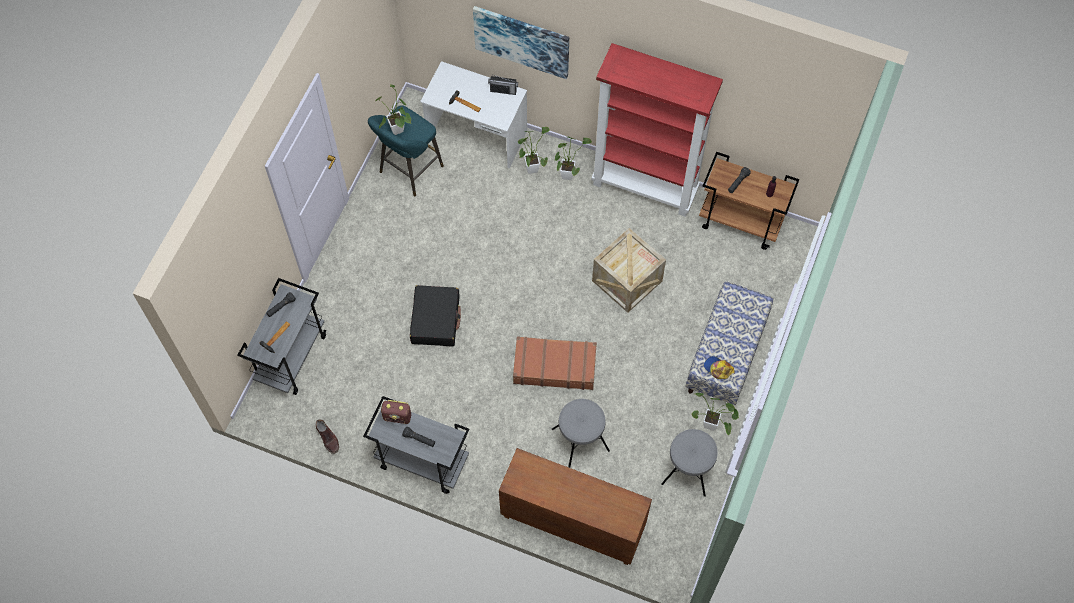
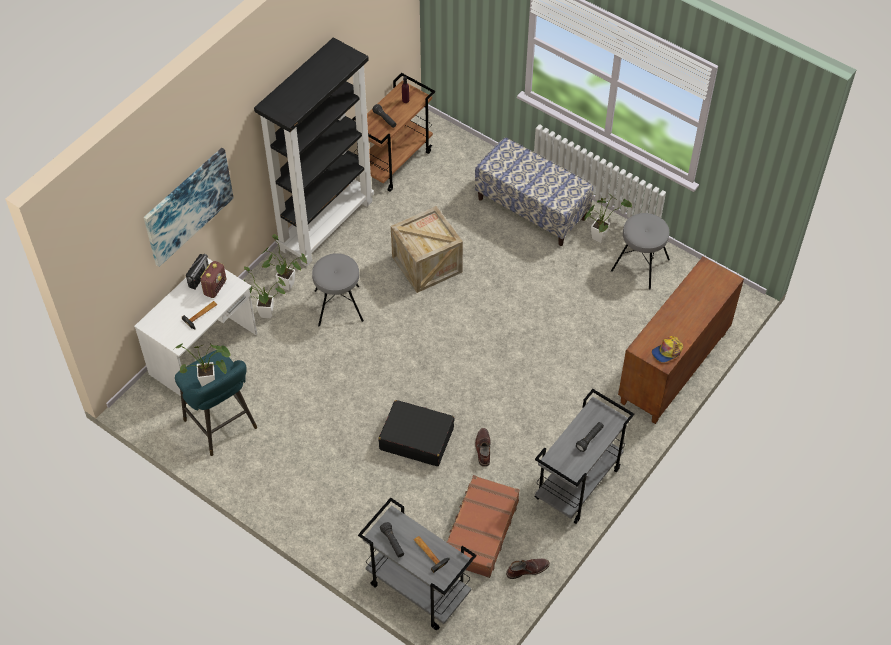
camera: 75 degrees left, 10 degrees down
radio [381,400,411,424] -> radio moved to [200,261,226,298]
brown suitcase [513,336,597,390] -> brown suitcase moved to [447,475,520,578]
grey stool [552,399,610,468] -> grey stool moved to [312,253,364,326]
red bookcase [591,43,723,217] -> black bookcase [254,37,374,267]
cap [704,356,735,379] -> cap moved to [652,336,683,363]
none -> brown boot [475,428,491,466]

